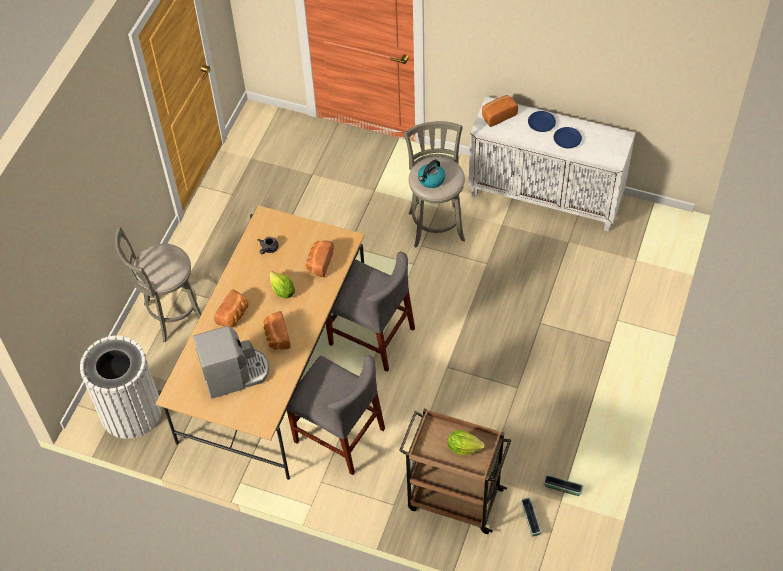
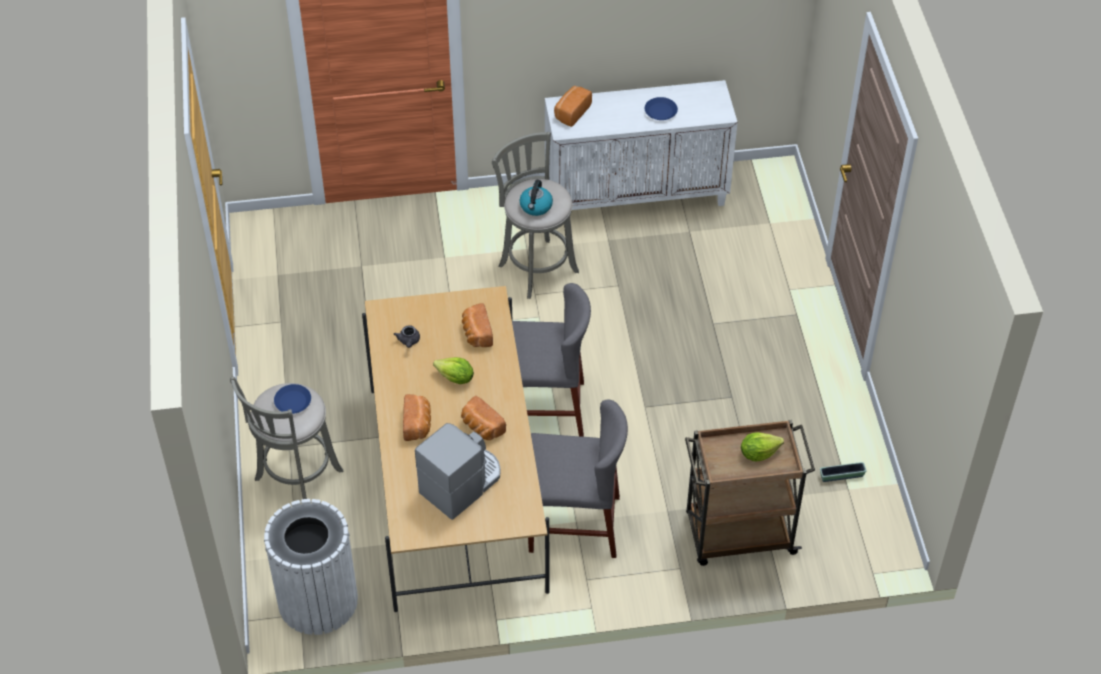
camera: 30 degrees left, 5 degrees down
planter [521,497,541,536] -> none
blue plate [528,111,556,132] -> blue plate moved to [274,384,311,414]

